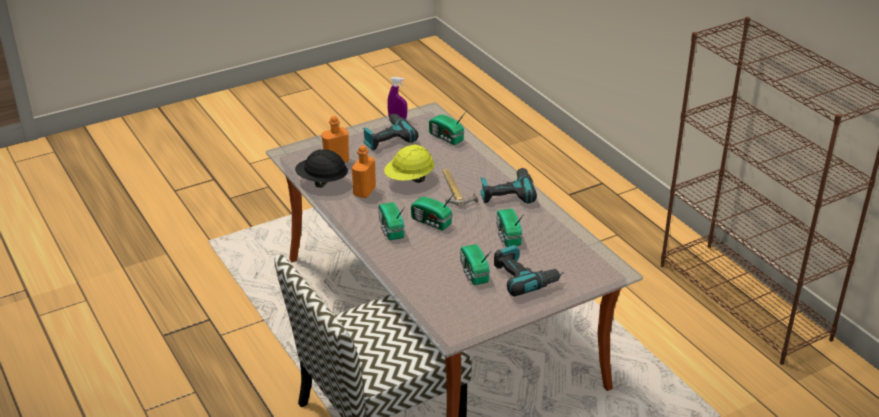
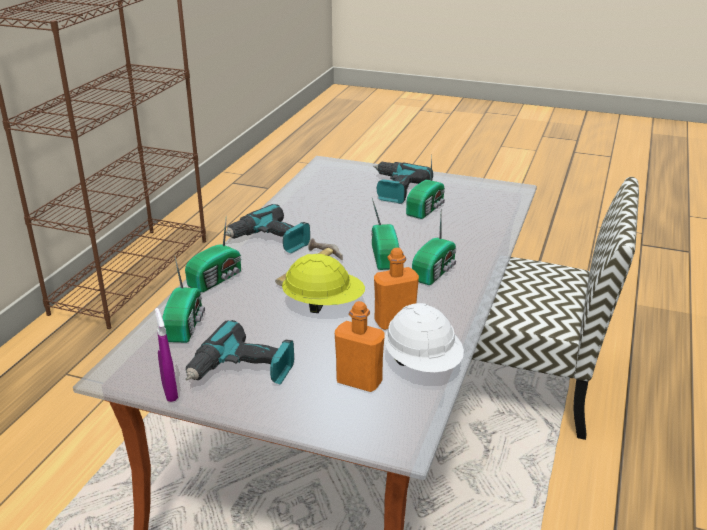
camera: 130 degrees left, 5 degrees down
black hard hat [295,149,348,188] -> white hard hat [384,303,464,372]
radio [497,209,523,247] -> radio moved to [185,215,241,292]

